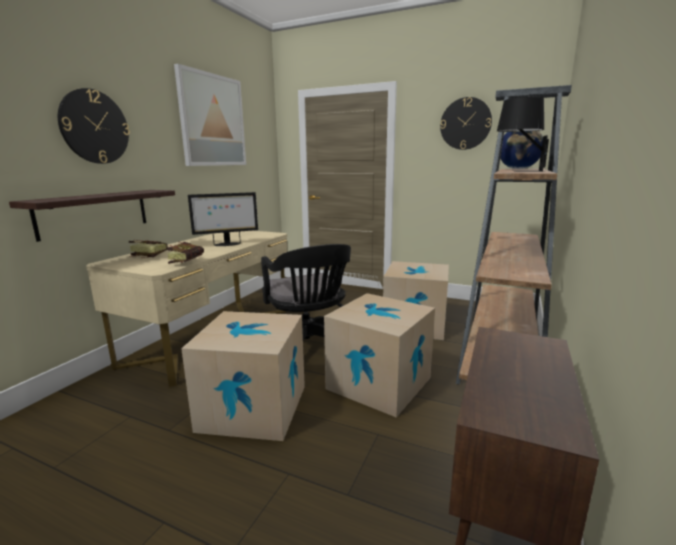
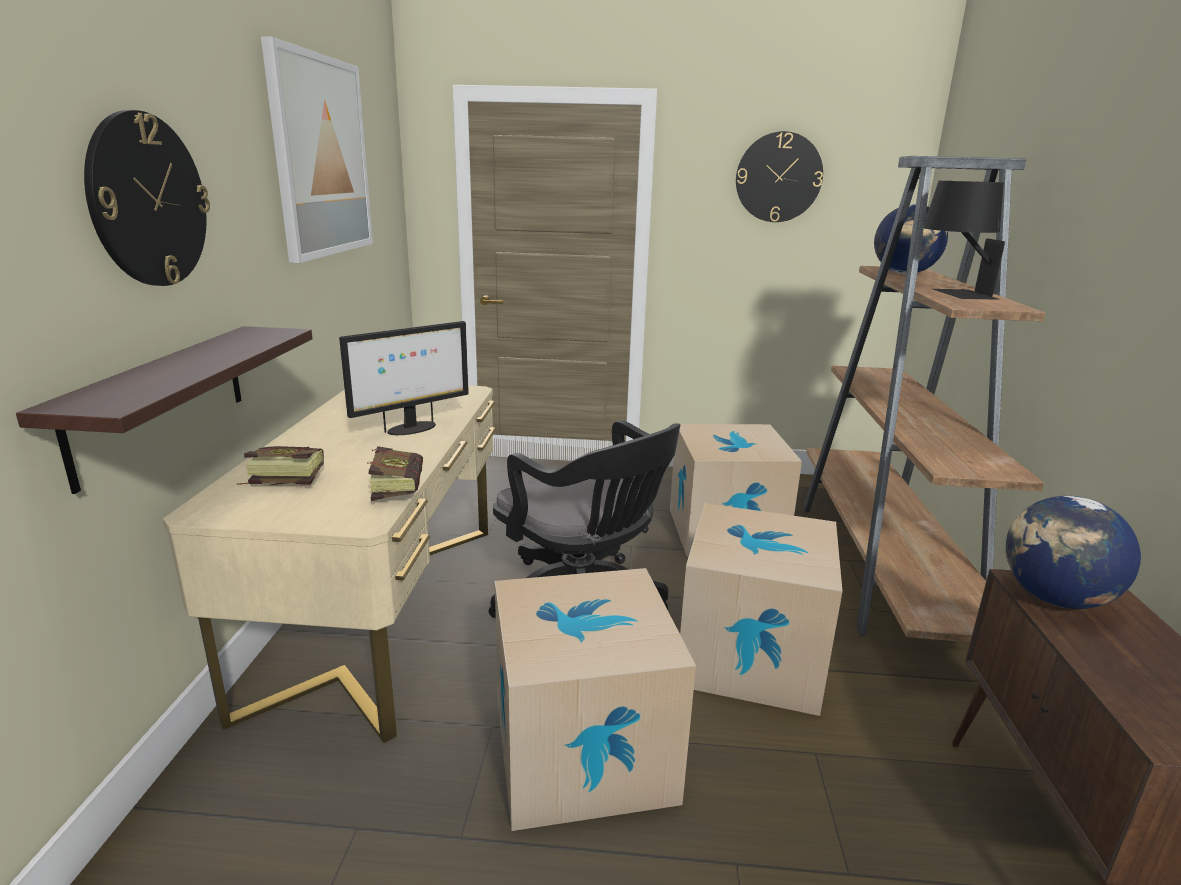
camera: 20 degrees left, 5 degrees up
none -> globe [1006,496,1141,609]

